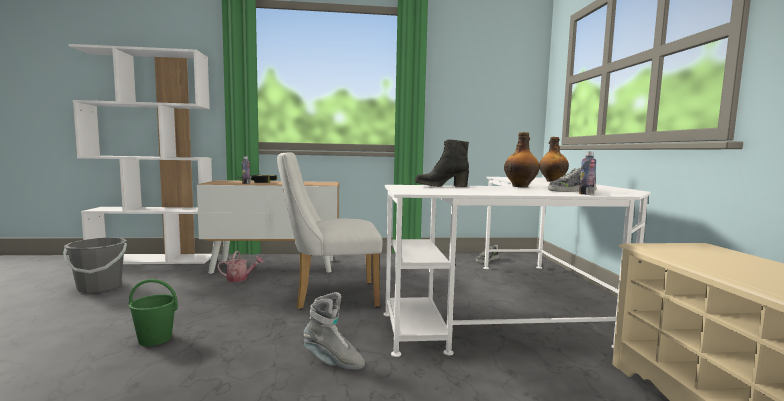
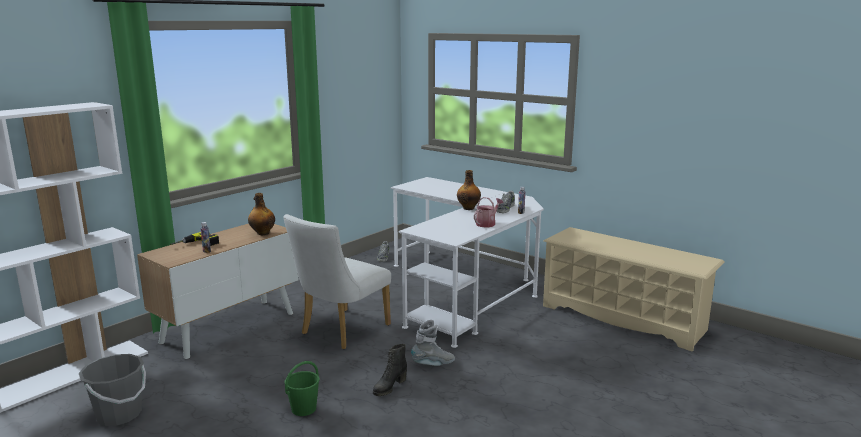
camera: 45 degrees left, 10 degrees up
watering can [217,251,263,282] -> watering can moved to [474,197,503,227]
black boot [415,139,469,187] -> black boot moved to [373,344,407,396]
bottle [539,137,569,182] -> bottle moved to [248,193,275,235]

